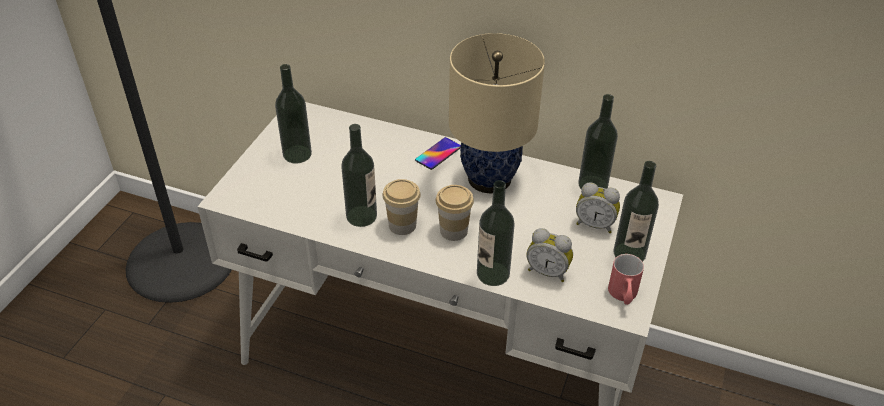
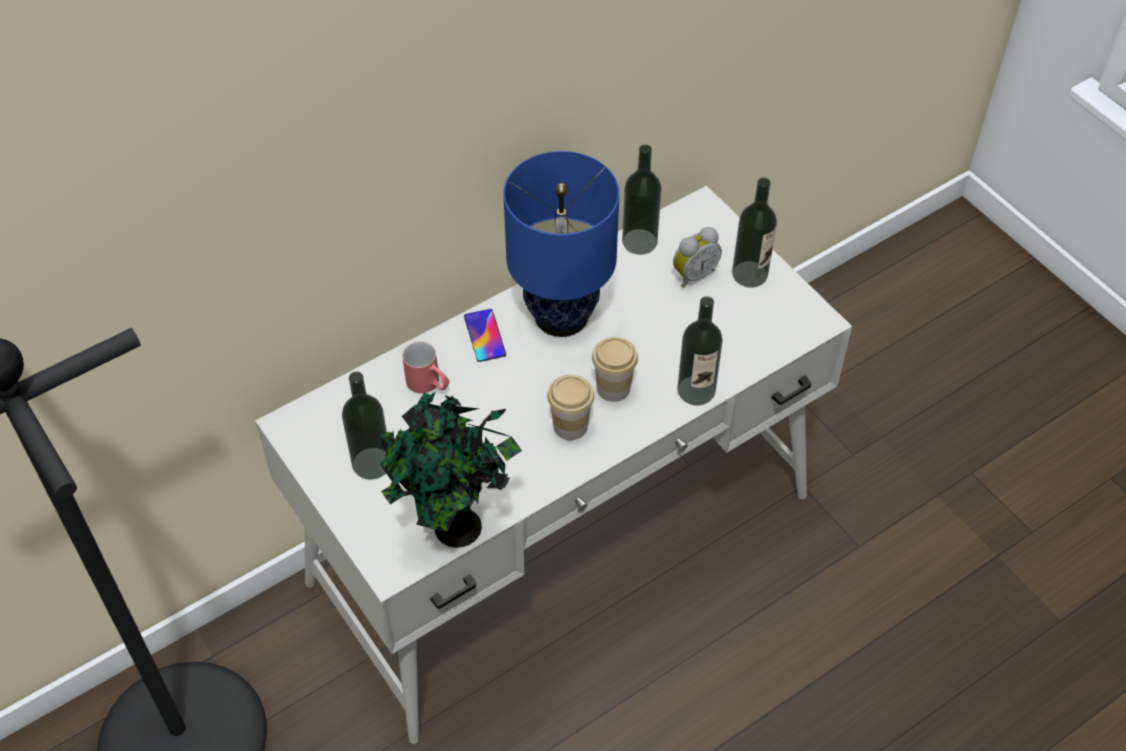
camera: 55 degrees left, 10 degrees up
bottle [341,124,377,227] -> none
beige table lamp [449,33,545,193] -> blue table lamp [503,151,619,337]
alarm clock [526,228,573,282] -> none
red mug [608,254,644,305] -> red mug moved to [402,341,449,393]
none -> potted plant [379,391,522,548]

